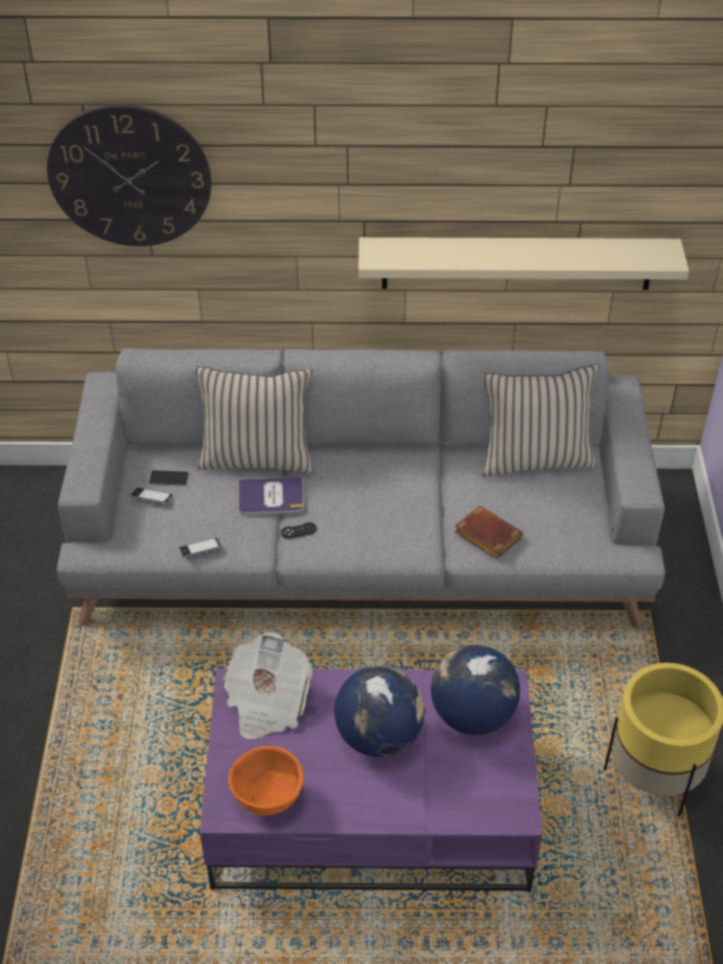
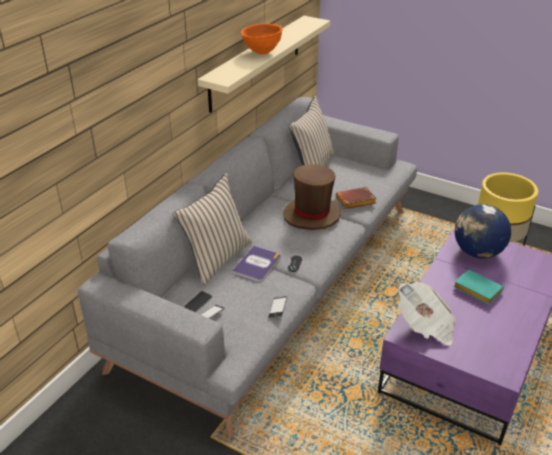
camera: 60 degrees left, 10 degrees down
wall clock [47,104,212,246] -> none
orange bowl [228,746,304,816] -> orange bowl moved to [241,23,283,54]
globe [334,666,425,757] -> turquoise book [453,270,504,305]
none -> brown hat [283,165,341,230]

